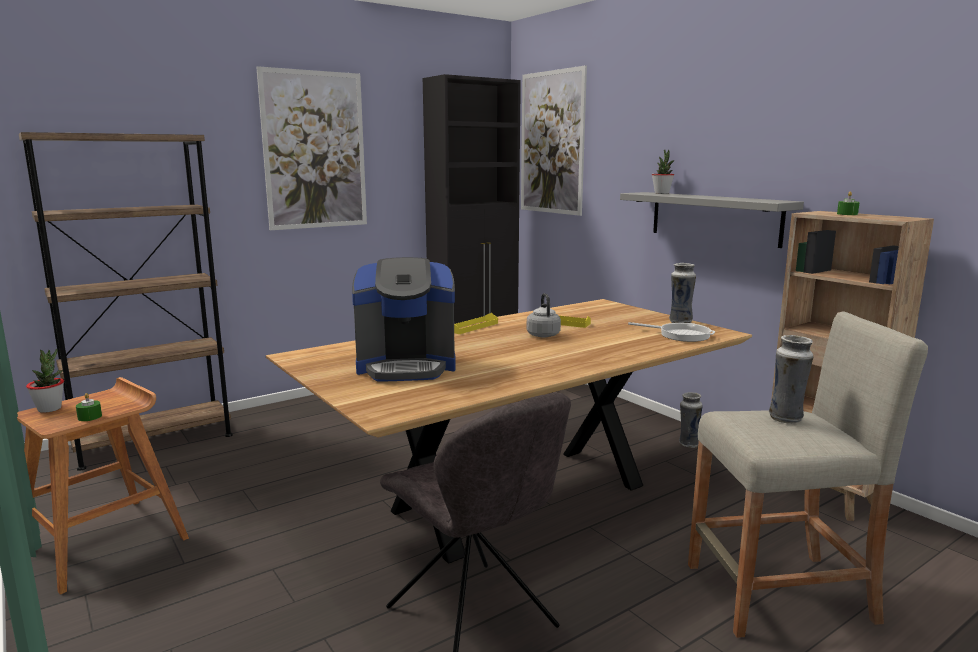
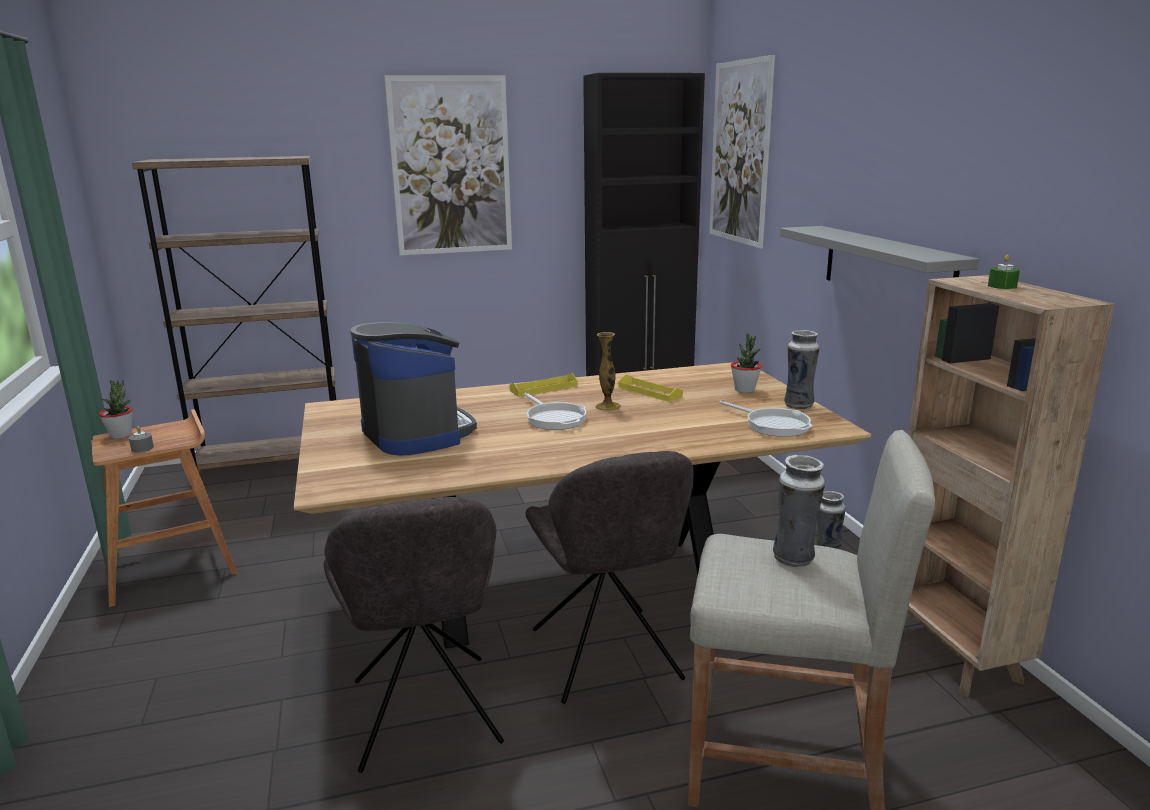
camera: 20 degrees right, 5 degrees up
green candle [76,393,102,421] -> grey candle [129,426,154,453]
coffee machine [352,257,455,382] -> coffee machine turned 135 degrees counterclockwise [350,322,477,455]
grey kettle [527,293,561,337] -> vase [595,332,621,411]
potted plant [652,150,675,194] -> potted plant moved to [731,333,762,393]
none -> frying pan [524,393,586,430]
none -> grey chair [526,451,693,704]

